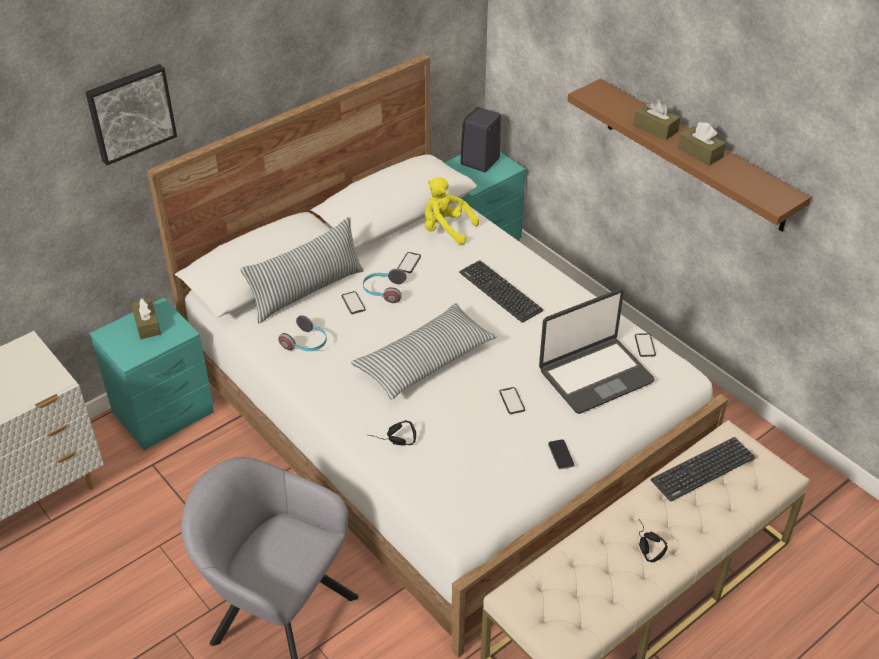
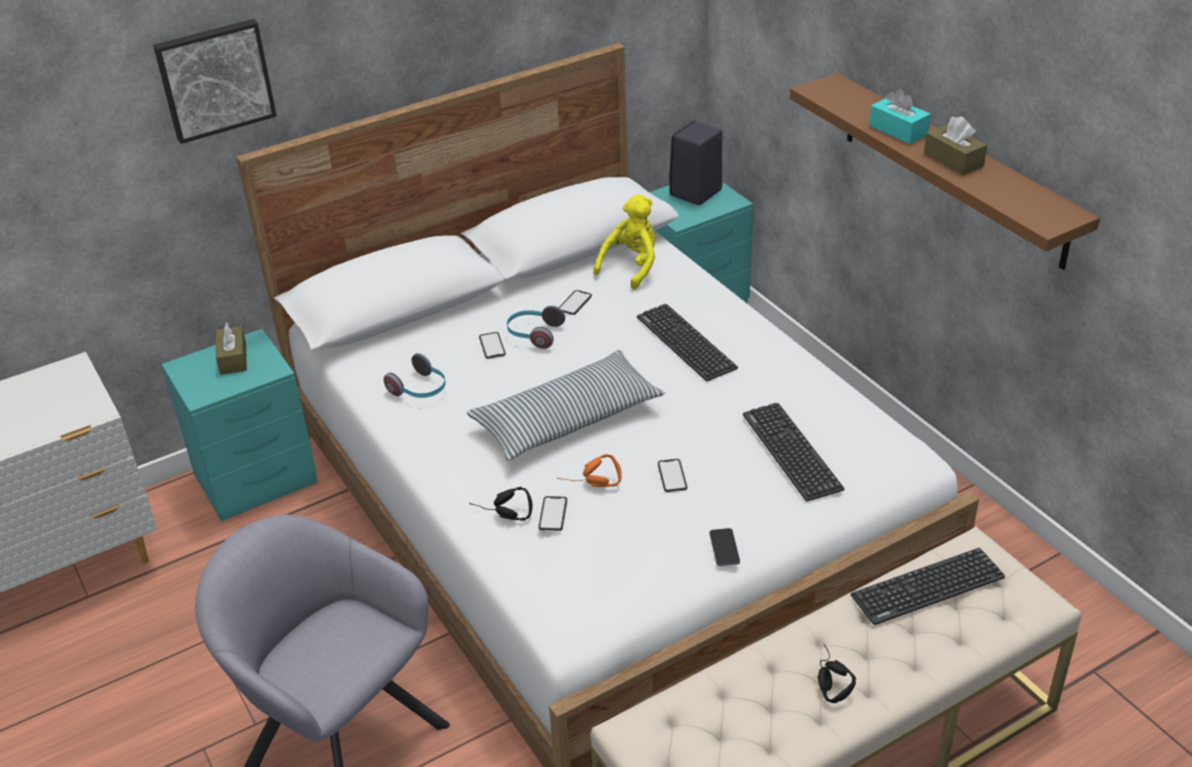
camera: 10 degrees right, 5 degrees down
pillow [241,217,364,323] -> none
yellow plush toy [425,177,479,245] -> yellow plush toy turned 90 degrees clockwise [593,194,655,290]
laptop [539,289,655,414] -> keyboard [743,403,844,501]
brown tissue box [634,100,680,140] -> turquoise tissue box [869,89,931,144]
phone [635,333,656,357] -> phone moved to [538,496,567,531]
none -> orange headphones [557,454,622,487]

